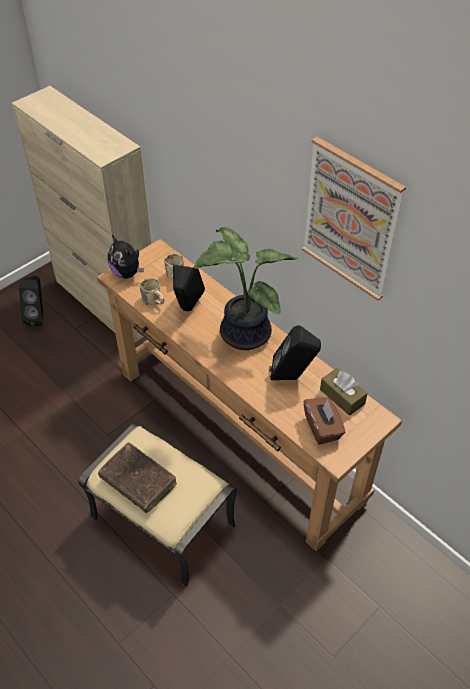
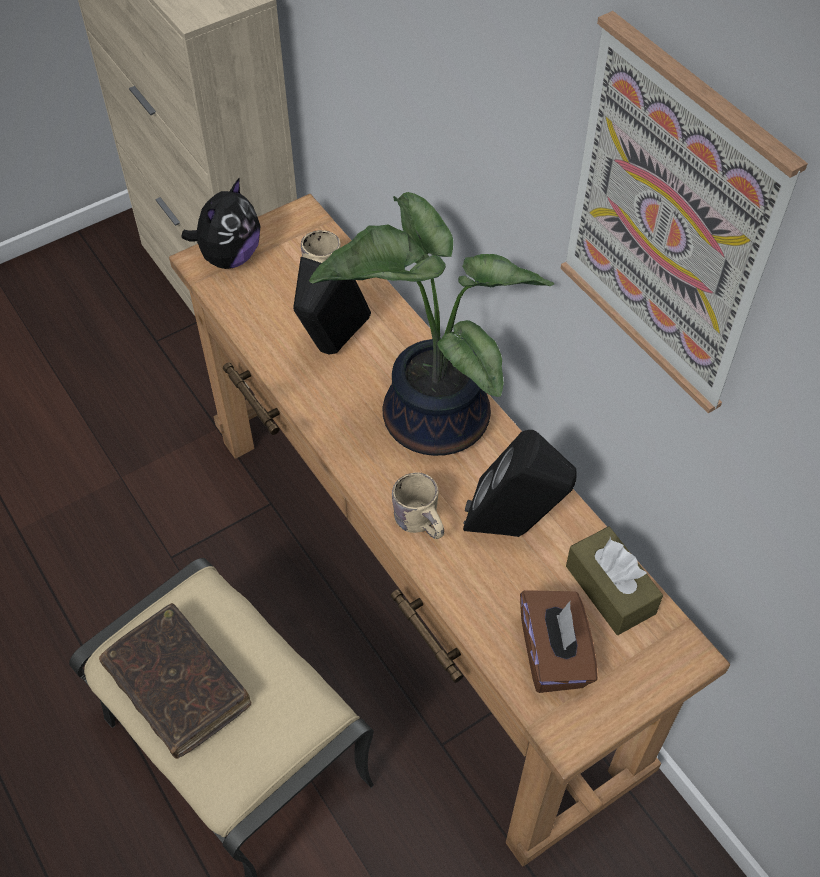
camera: 10 degrees right, 5 degrees up
black speaker [19,276,43,326] -> none
plush toy [108,235,144,278] -> plush toy turned 120 degrees counterclockwise [181,177,261,269]
beige mug [140,278,164,305] -> beige mug moved to [392,473,444,539]

